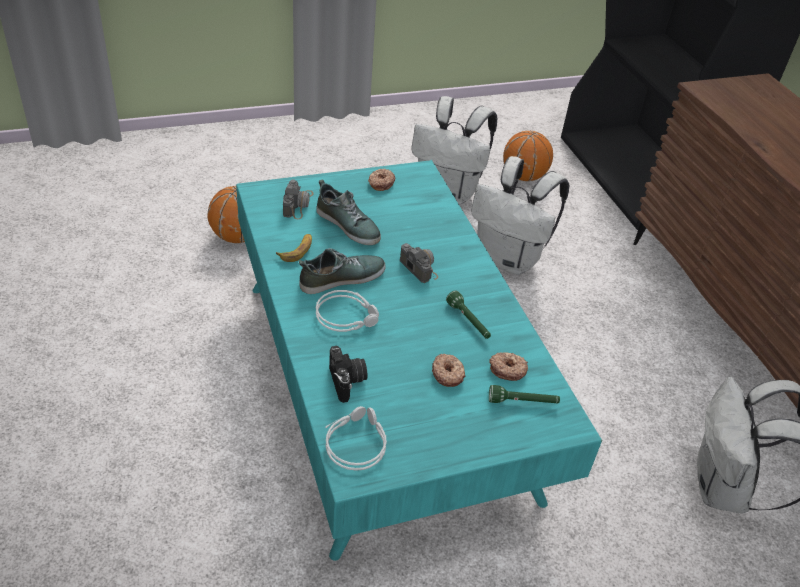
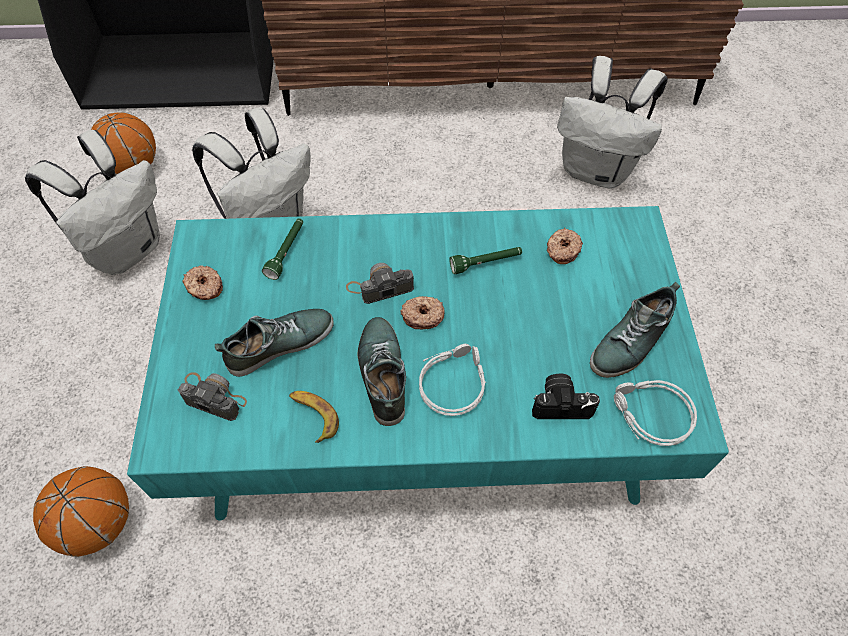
camera: 70 degrees left, 15 degrees up
donut [432,354,465,387] -> donut moved to [400,296,445,329]
green flashlight [489,385,560,403] -> green flashlight moved to [262,218,303,280]
none -> shoe [590,282,680,378]

